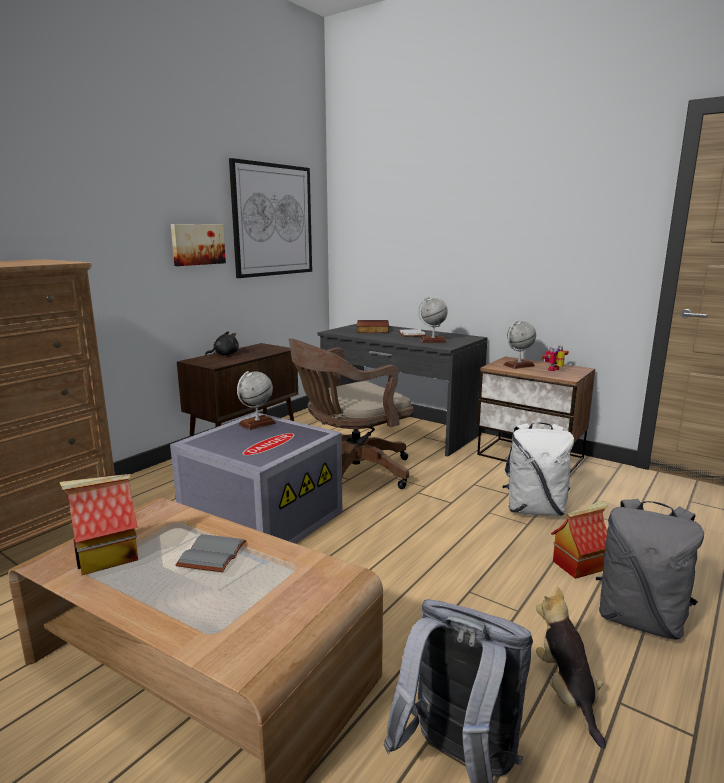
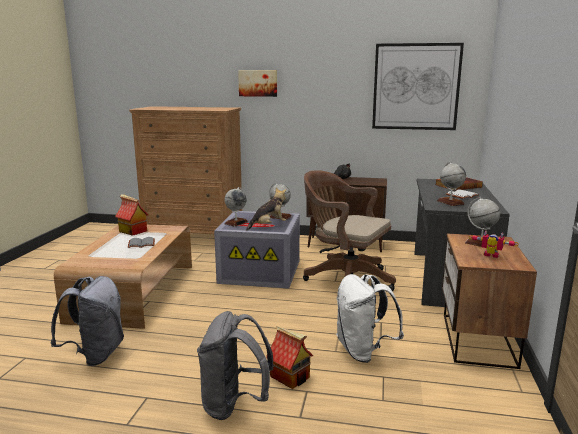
camera: 65 degrees right, 0 degrees up
picture [171,224,226,266] -> picture moved to [238,70,277,97]
plush toy [536,587,606,748] -> plush toy moved to [246,188,286,231]
none -> globe [224,187,248,227]

